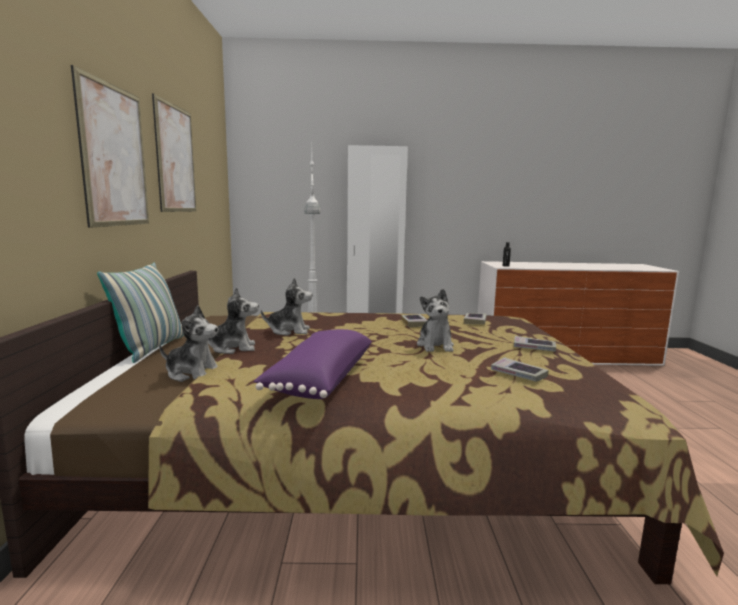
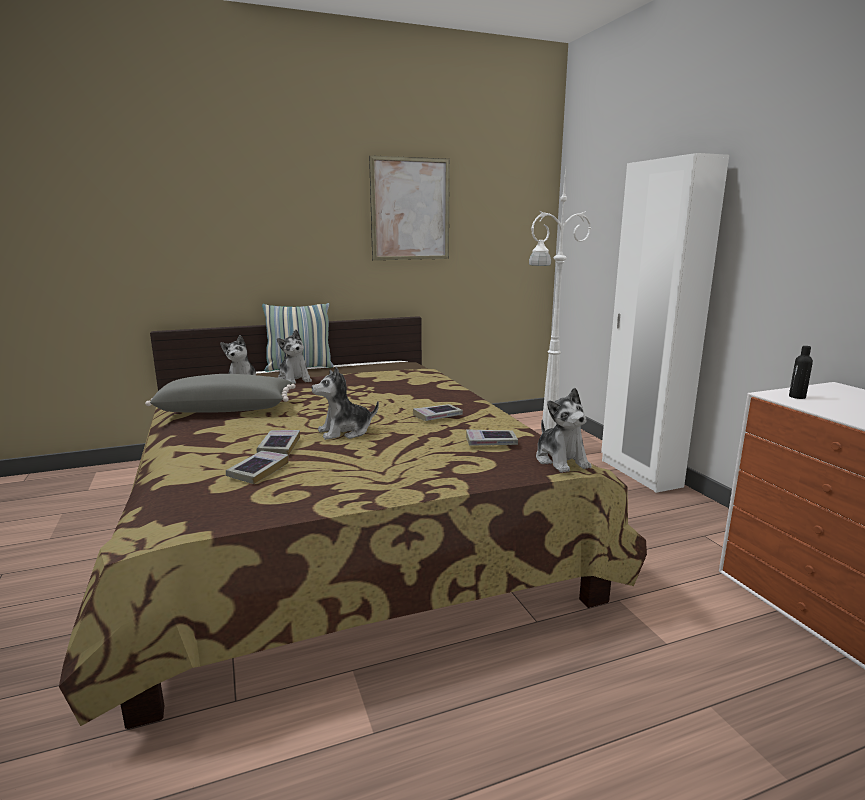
camera: 70 degrees right, 5 degrees up
picture [71,65,149,228] -> none
purple pillow [254,329,372,399] -> grey pillow [145,374,296,412]
plush toy [261,278,312,336] -> plush toy moved to [536,388,592,473]
book [514,336,556,352] -> book moved to [257,430,300,456]

